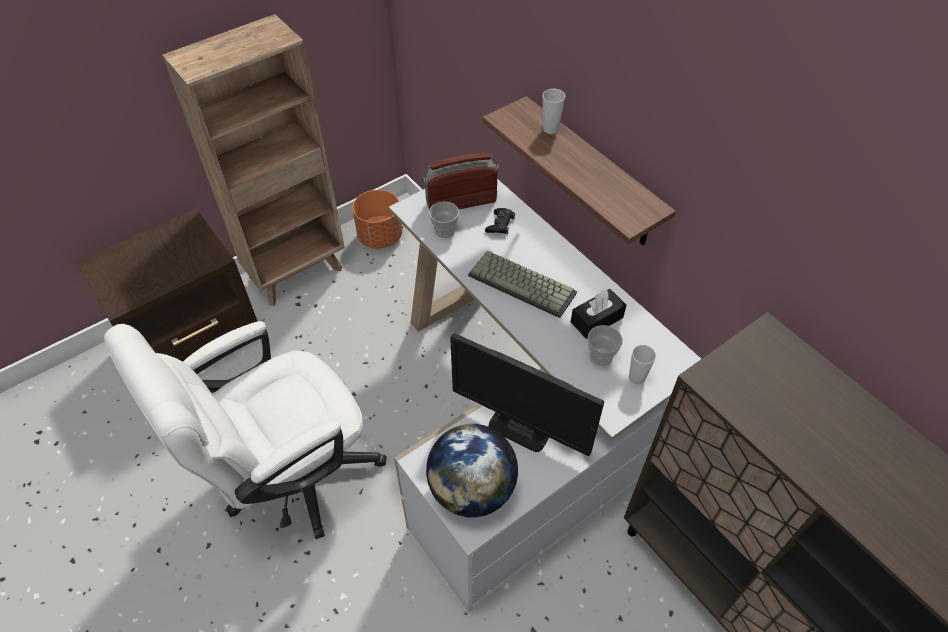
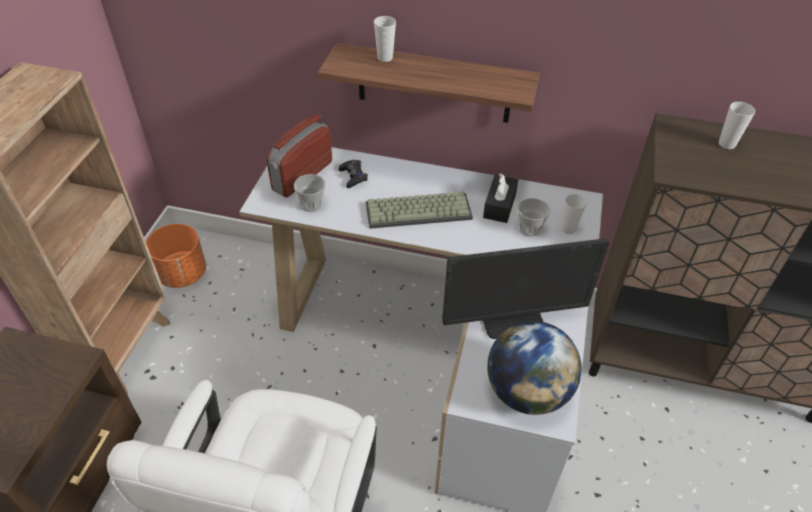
camera: 40 degrees left, 5 degrees down
none -> cup [719,102,755,149]

